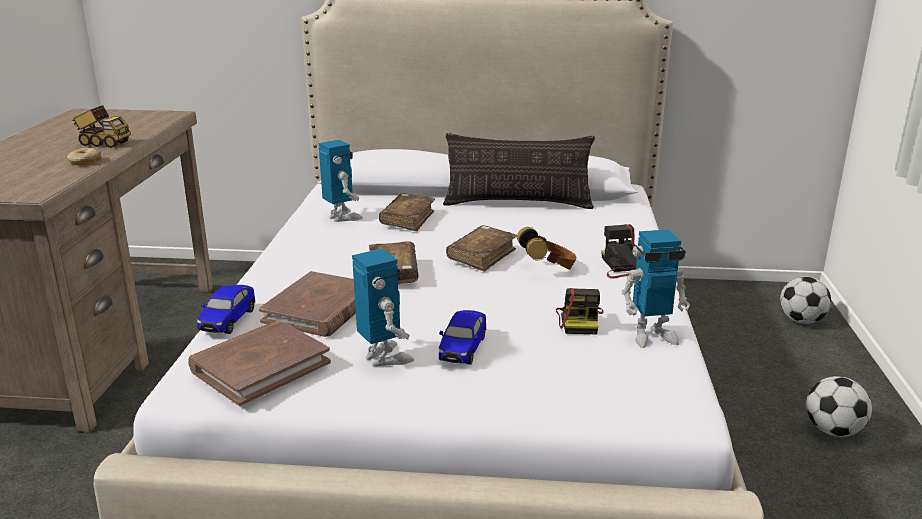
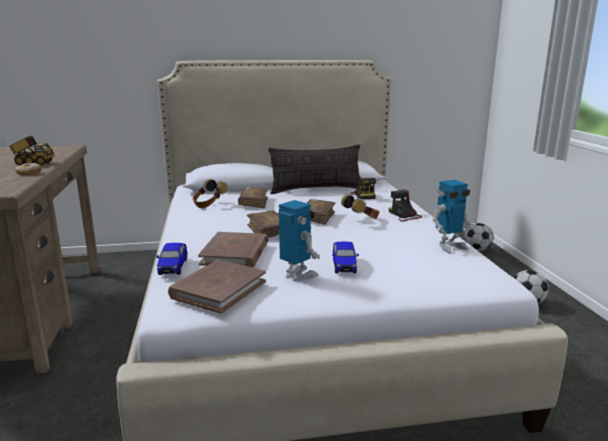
camera: 15 degrees left, 5 degrees down
toy robot [318,140,363,222] -> headphones [193,179,228,208]
camera [556,288,604,334] -> camera moved to [351,178,376,200]

